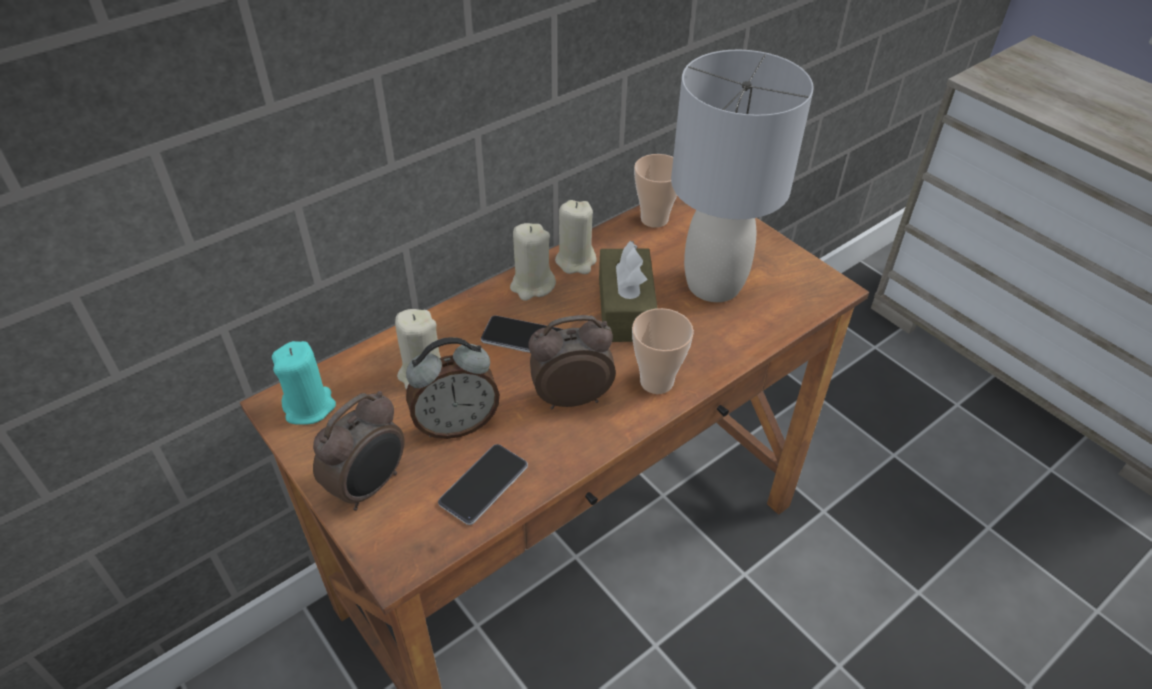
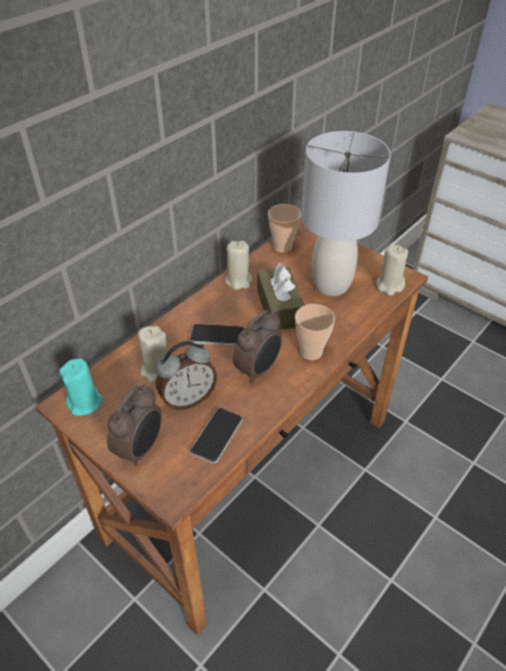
camera: 10 degrees left, 0 degrees up
beige candle [510,223,556,301] -> beige candle moved to [376,245,409,296]
alarm clock [528,315,616,409] -> alarm clock turned 150 degrees clockwise [233,310,282,383]

